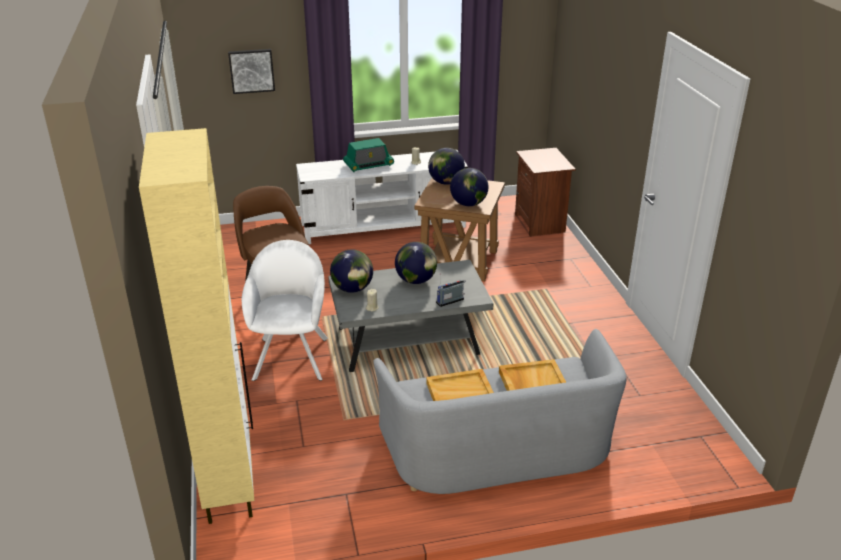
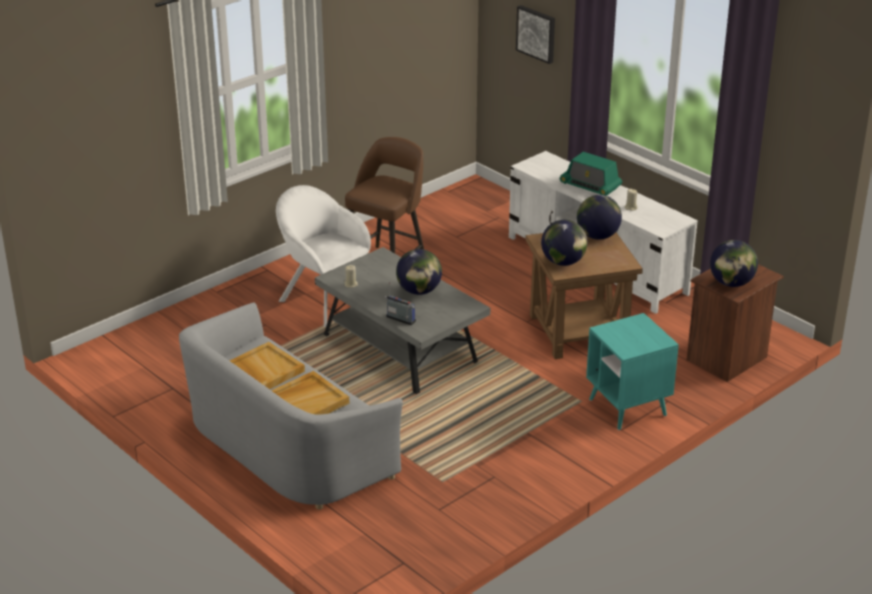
camera: 60 degrees right, 0 degrees up
beige cabinet [139,128,254,524] -> none
white armchair [242,240,328,381] -> white armchair turned 105 degrees counterclockwise [276,185,371,327]
globe [330,249,373,293] -> globe moved to [710,240,758,287]
none -> turquoise side table [586,313,679,430]

